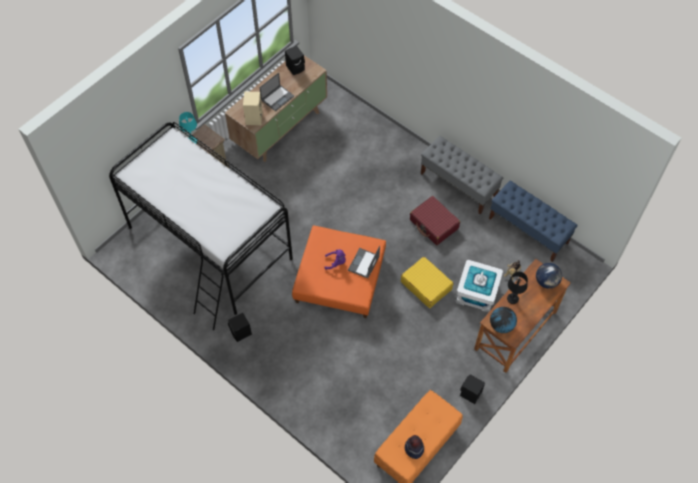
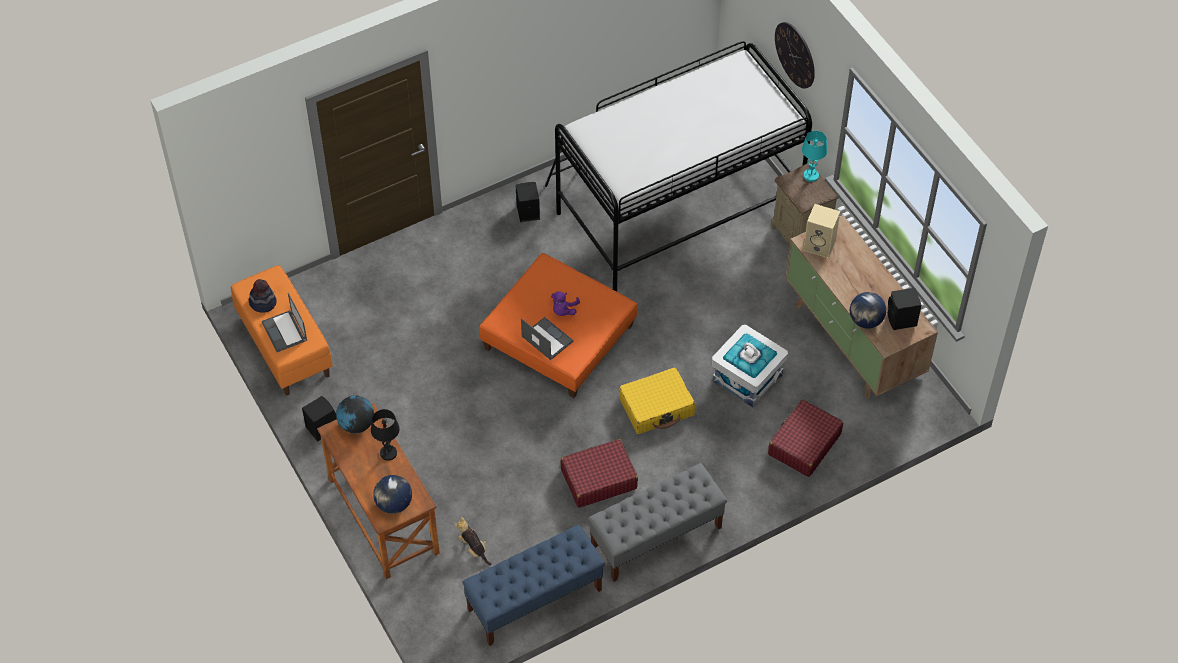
camera: 110 degrees right, 5 degrees down
laptop [259,73,294,111] -> laptop moved to [262,293,307,352]
yellow suitcase [401,257,454,308] -> yellow suitcase moved to [619,367,695,434]
white storage box [456,260,503,313] -> white storage box moved to [711,325,788,407]
none -> red suitcase [768,400,843,477]
none -> wall clock [775,22,815,89]
none -> globe [850,292,886,328]

